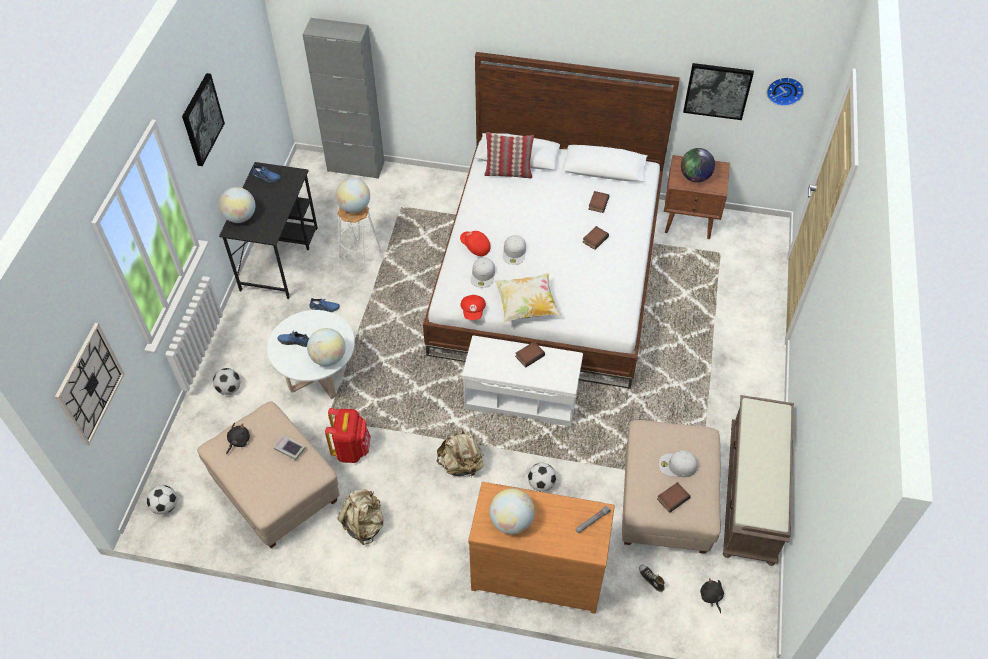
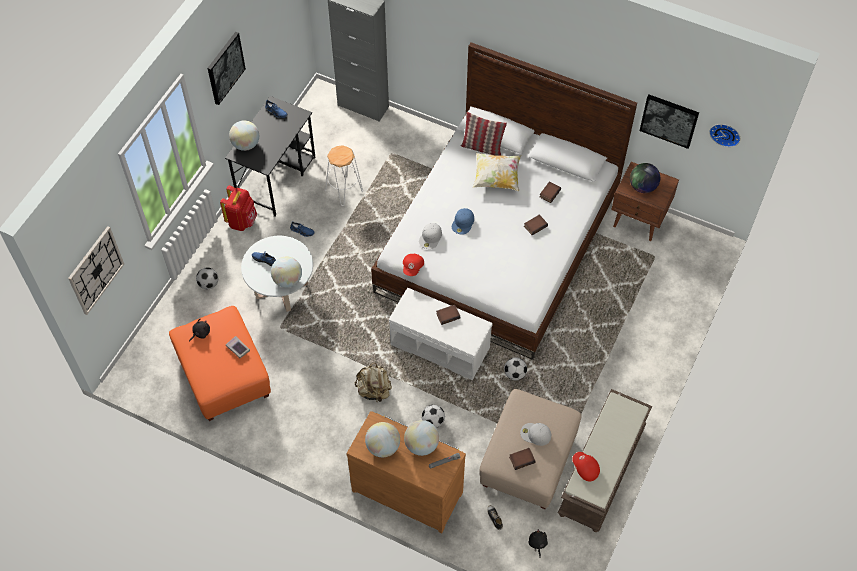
camera: 15 degrees right, 5 degrees up
football [147,485,177,514] -> football moved to [504,357,527,380]
beige ottoman [197,401,340,548] -> orange ottoman [169,306,271,421]
red backpack [325,408,371,463] -> red backpack moved to [220,185,257,231]
globe [335,178,370,213] -> globe moved to [404,420,439,456]
beige backpack [337,489,384,545] -> none
red cap [460,231,490,256] -> red cap moved to [572,452,600,482]
pillow [494,273,561,323] -> pillow moved to [473,153,521,191]
white cap [503,235,526,265] -> blue cap [452,208,474,235]

